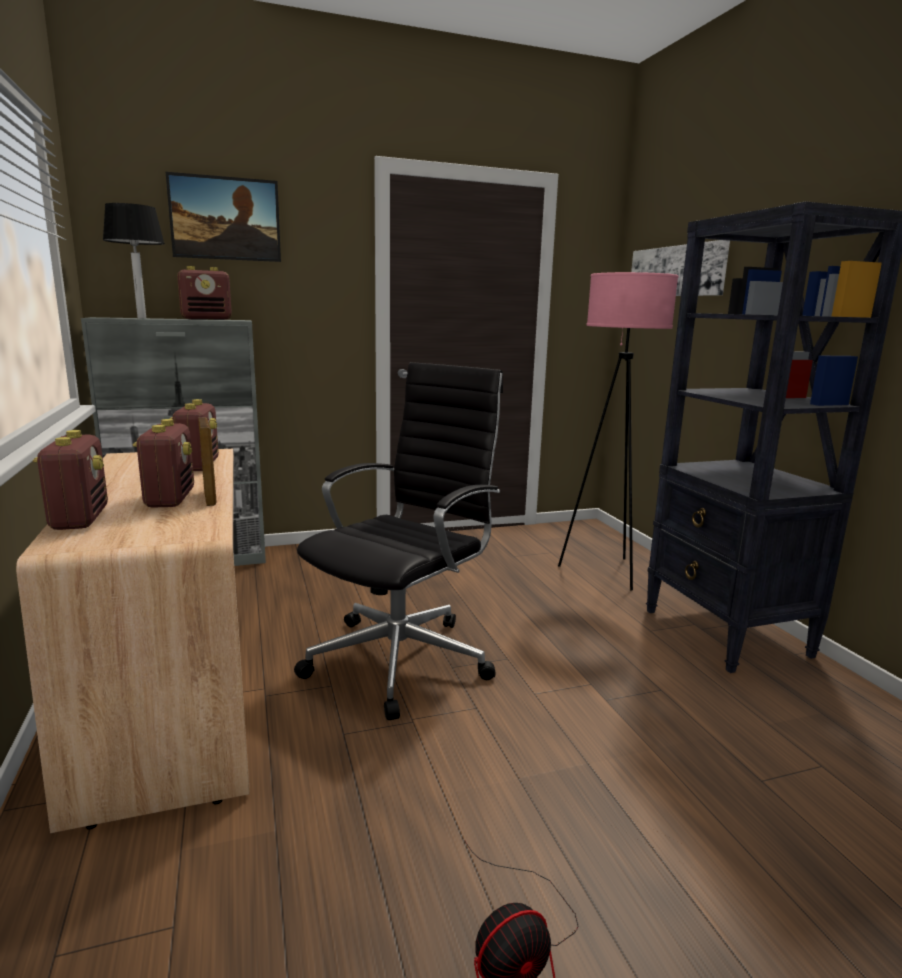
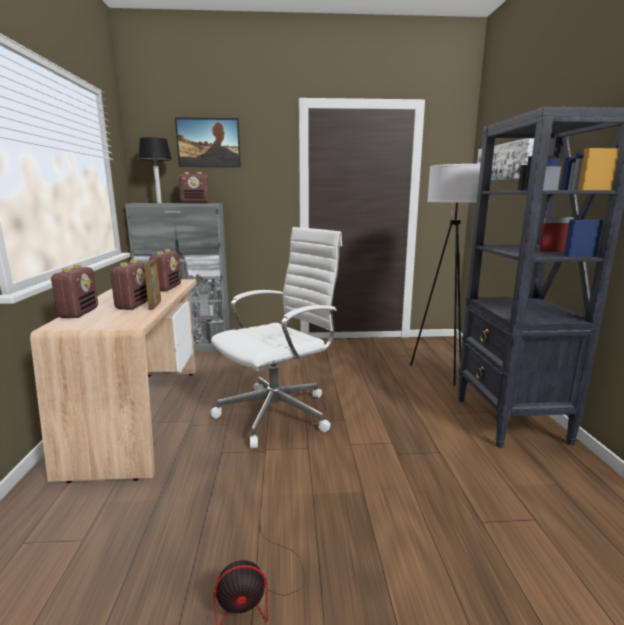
camera: 15 degrees right, 0 degrees up
black office chair [294,362,503,720] -> white office chair [210,227,342,448]
pink floor lamp [558,272,679,591] -> white floor lamp [410,164,481,386]

